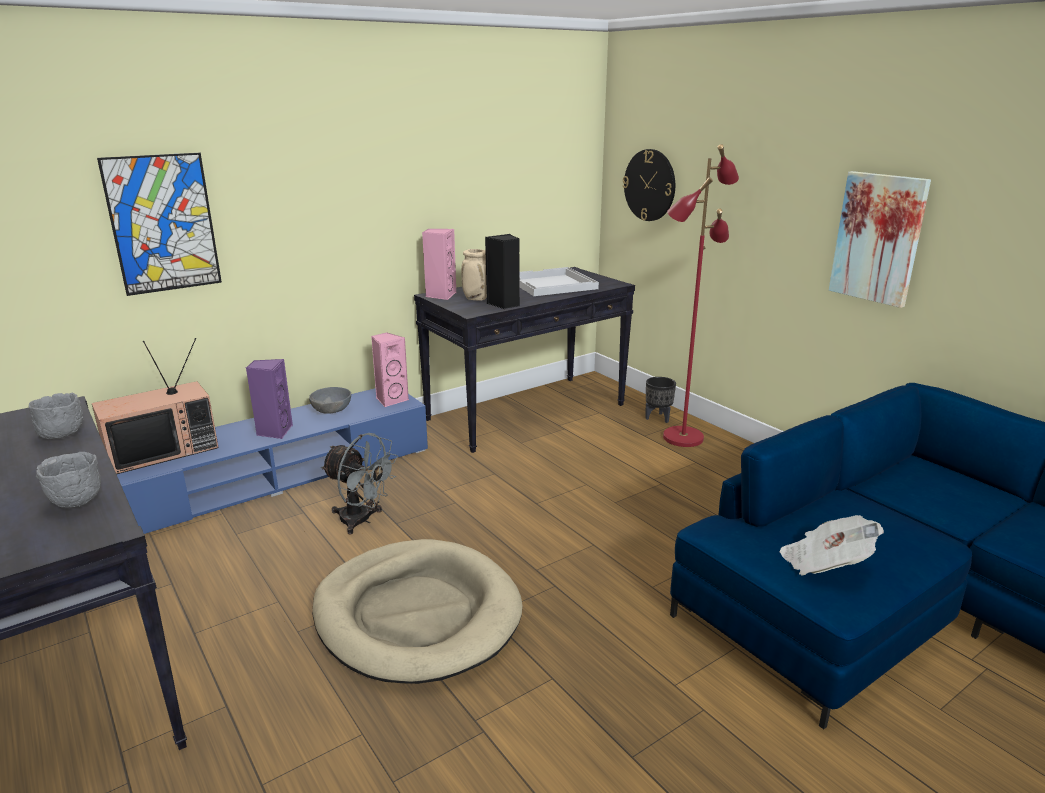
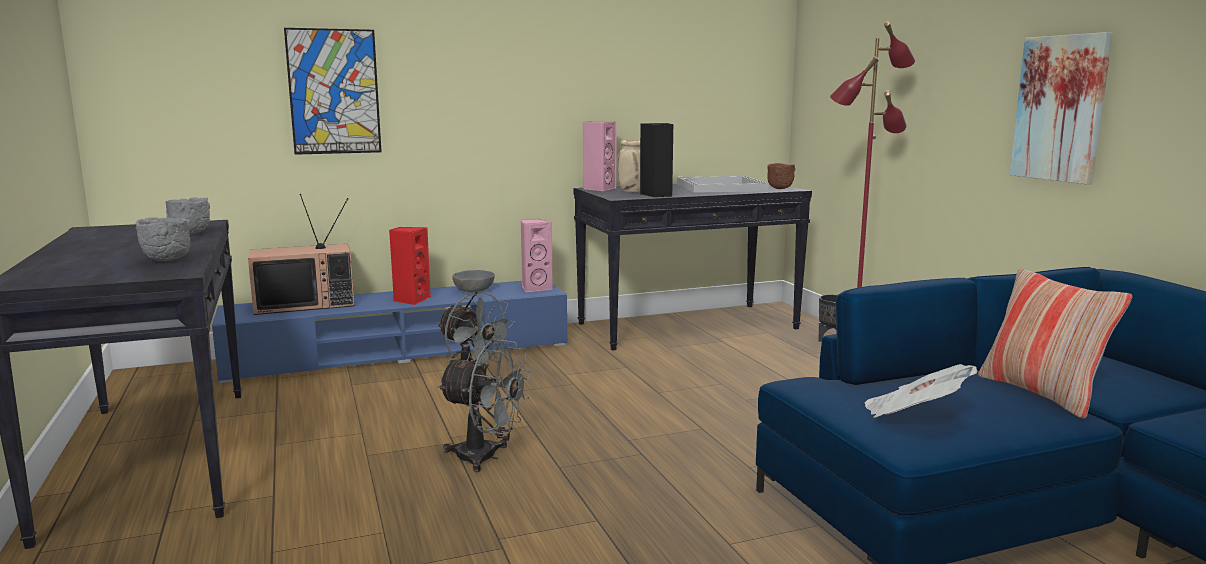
camera: 15 degrees right, 10 degrees down
purple speaker [246,359,293,439] -> red speaker [389,227,431,305]
beige dog bed [312,539,523,684] -> grey fan [437,339,531,472]
wall clock [623,149,675,221] -> none
none -> brown bowl [767,163,795,189]
none -> pillow [978,268,1132,419]

